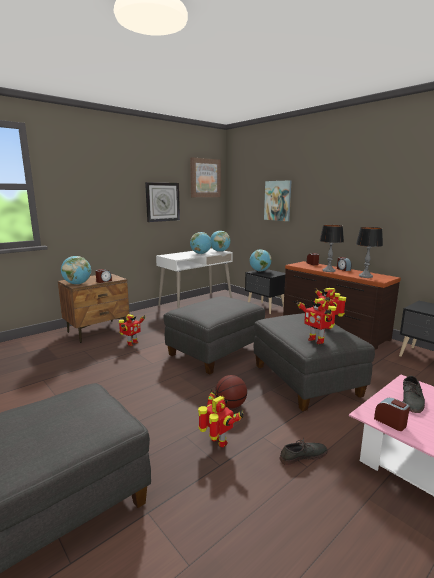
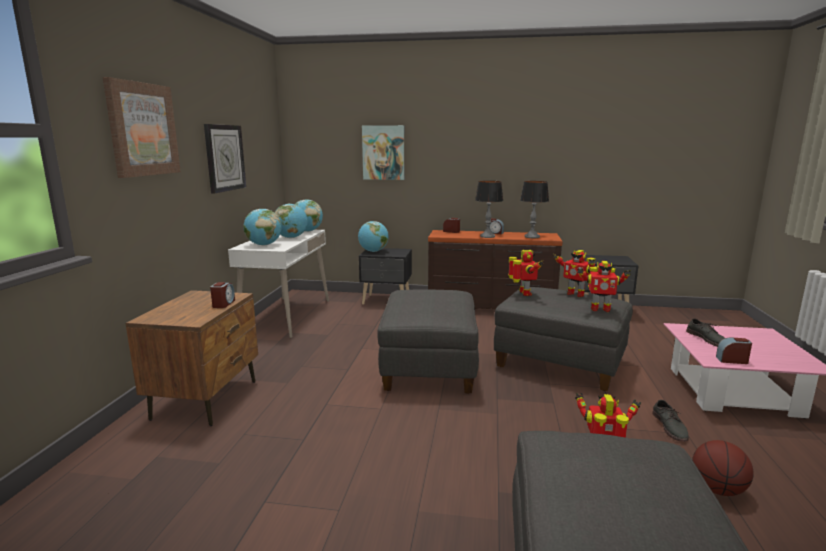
camera: 40 degrees left, 0 degrees up
globe [61,256,91,285] -> globe moved to [244,209,282,246]
toy robot [119,314,145,346] -> toy robot moved to [508,250,544,296]
picture [190,157,221,197] -> picture moved to [103,77,181,178]
basketball [215,375,247,408] -> basketball moved to [692,440,754,496]
grey shoe [279,438,328,465] -> grey shoe turned 150 degrees clockwise [652,400,689,442]

